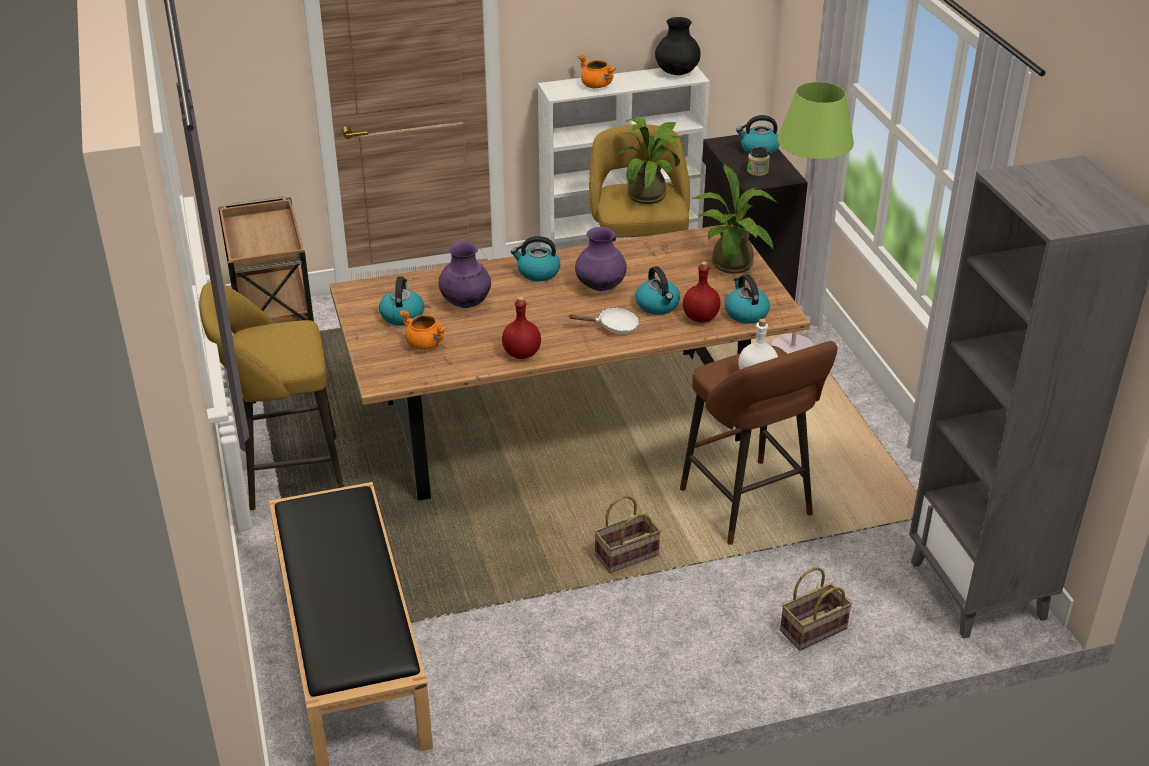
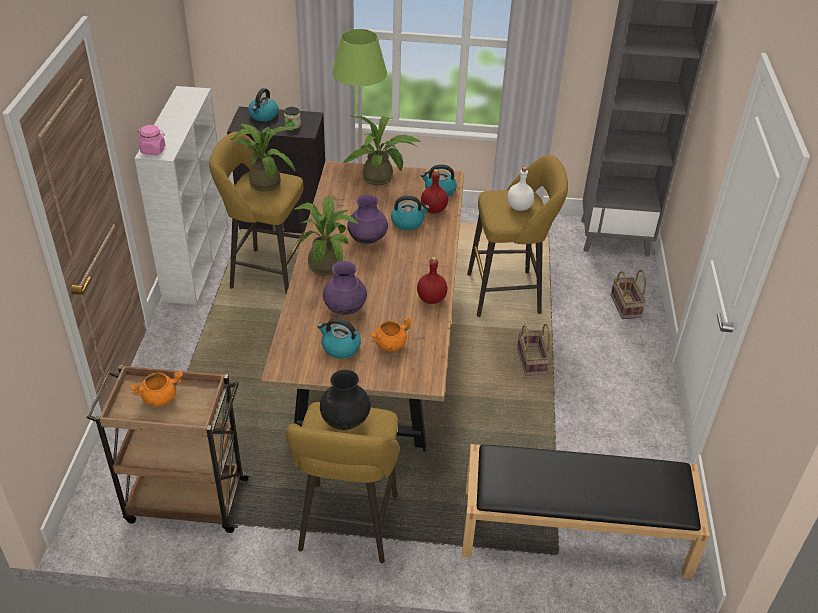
camera: 70 degrees left, 5 degrees up
kettle [511,236,560,281] -> potted plant [294,196,358,275]
white frying pan [568,308,639,334] -> none
orange cooking pot [577,55,616,88] -> orange cooking pot moved to [130,371,183,407]
black vase [655,17,701,75] -> black vase moved to [320,370,371,430]
brown stool [680,341,837,545] -> yellow stool [467,155,568,317]
none -> pink jar [137,125,166,155]

